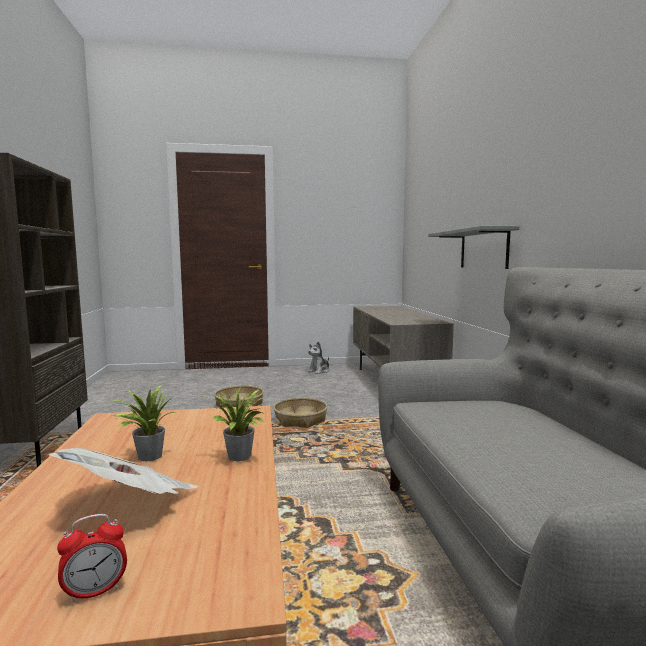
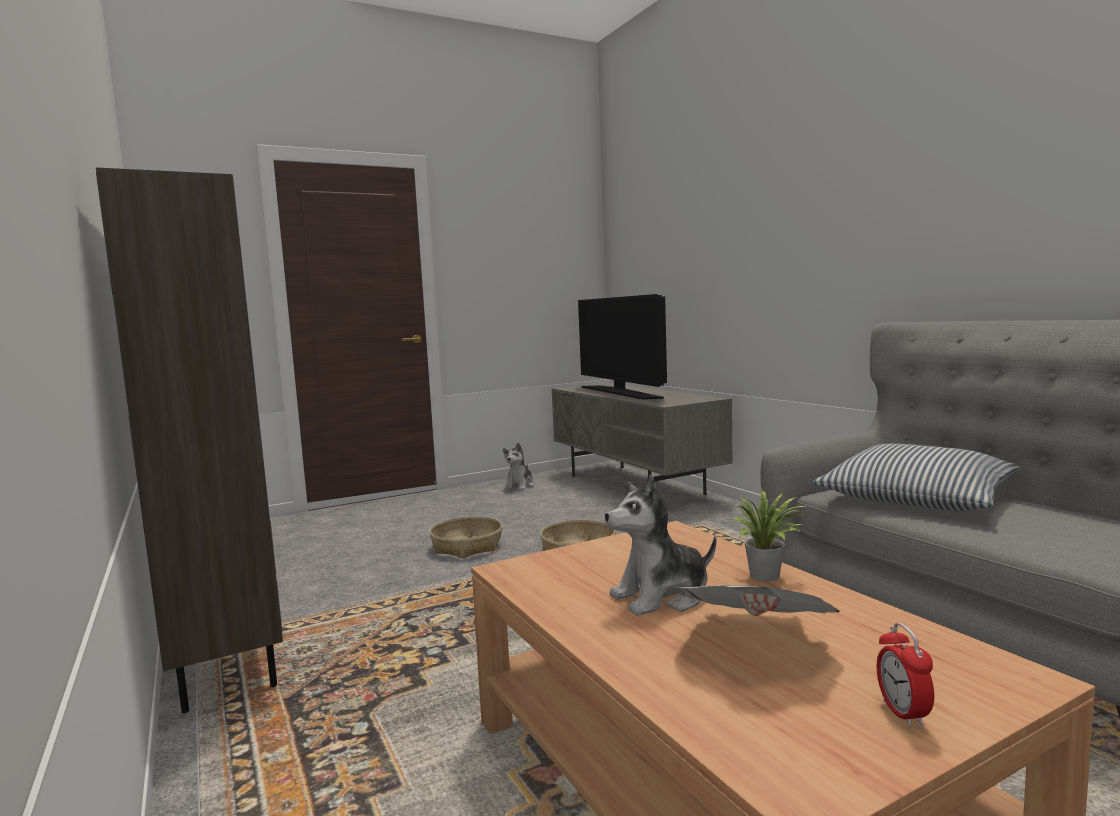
camera: 20 degrees left, 0 degrees up
alarm clock [57,514,127,603] -> alarm clock turned 135 degrees clockwise [877,623,934,727]
potted plant [110,385,176,461] -> plush toy [605,475,716,616]
grey shelf [428,226,519,269] -> none
none -> television [578,294,667,400]
none -> pillow [813,443,1020,511]

